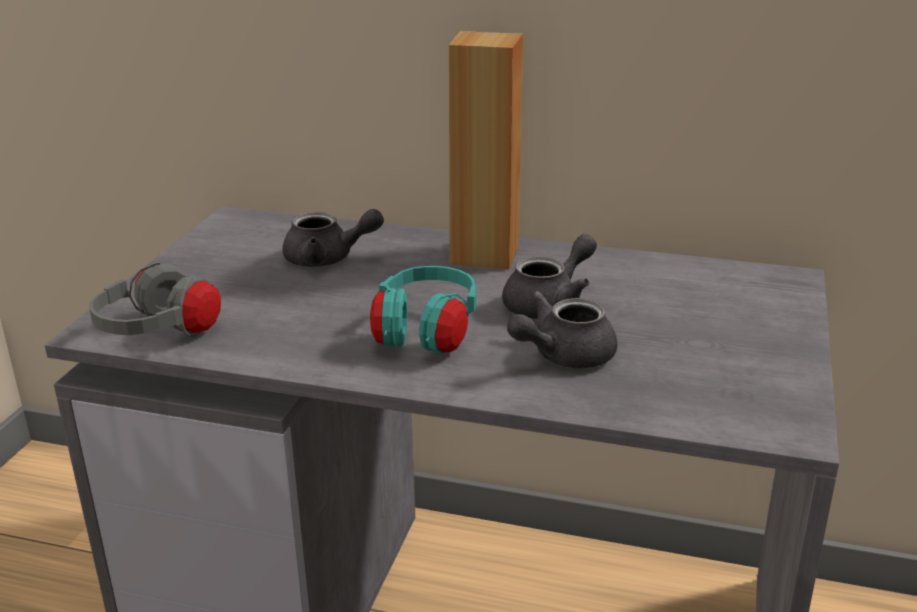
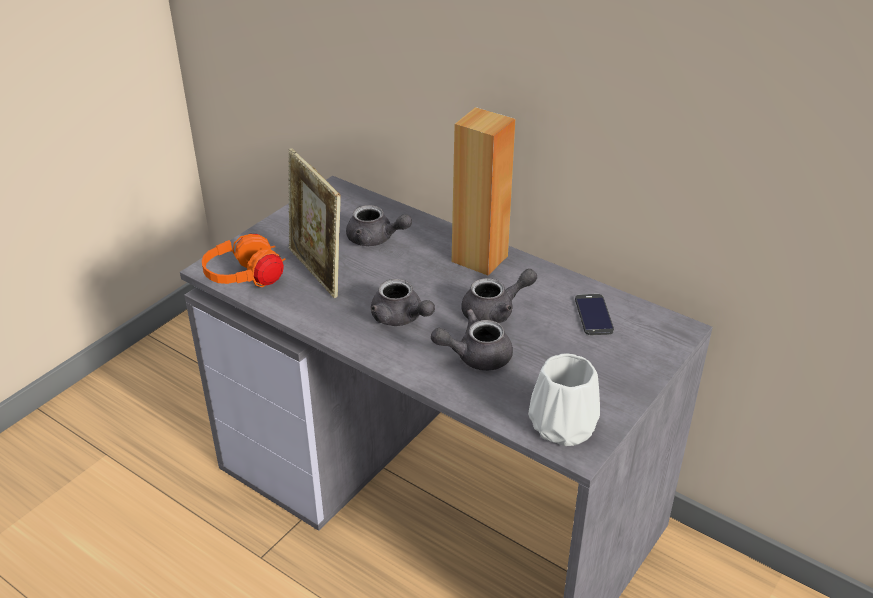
camera: 20 degrees right, 10 degrees up
grey headphones [89,262,221,338] -> orange headphones [202,234,286,288]
turquoise headphones [370,266,476,354] -> grey teapot [371,279,435,326]
none -> picture frame [288,148,341,298]
none -> white vase [528,354,600,446]
none -> phone [575,294,614,335]

